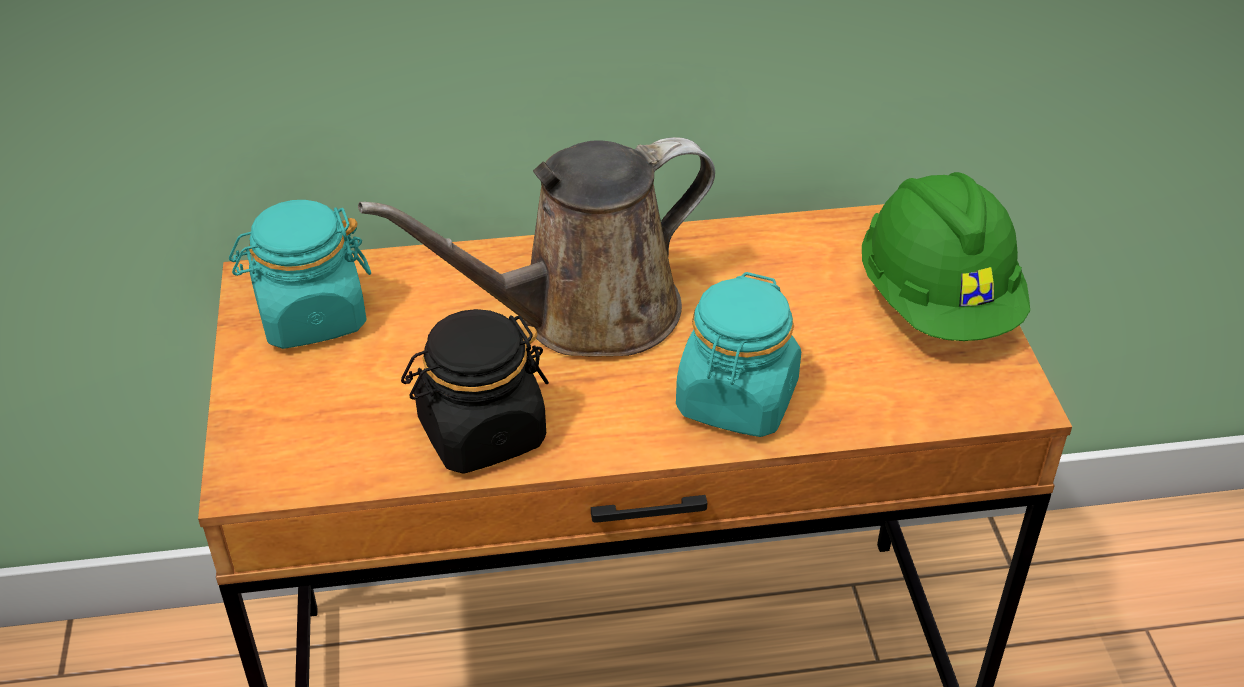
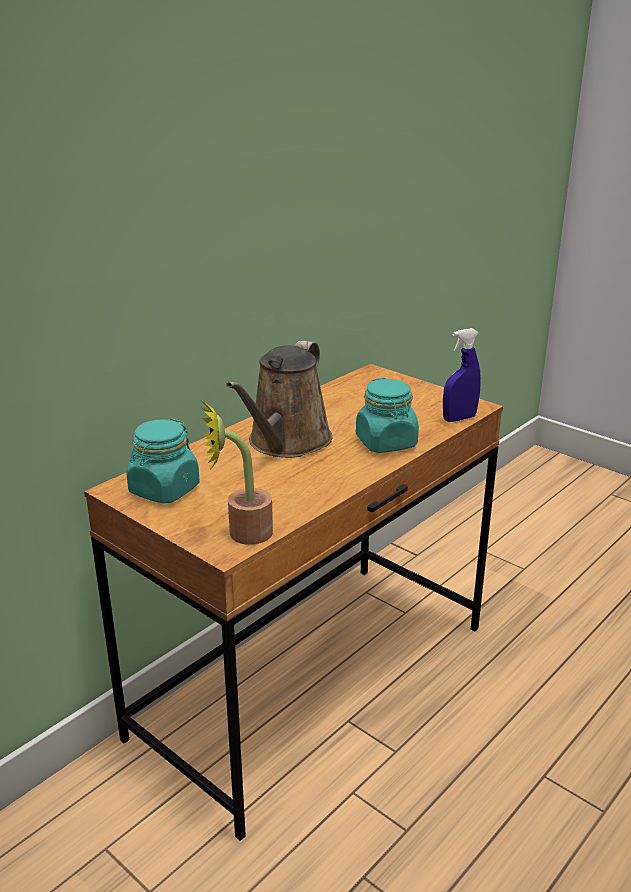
camera: 40 degrees left, 15 degrees down
black jar [401,309,549,474] -> none
green hard hat [862,172,1030,341] -> none
none -> potted plant [201,401,273,545]
none -> blue spray bottle [443,328,481,422]

